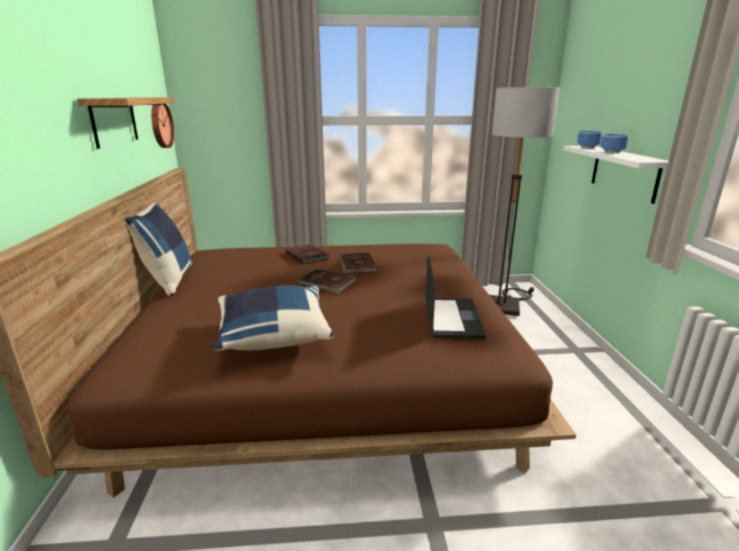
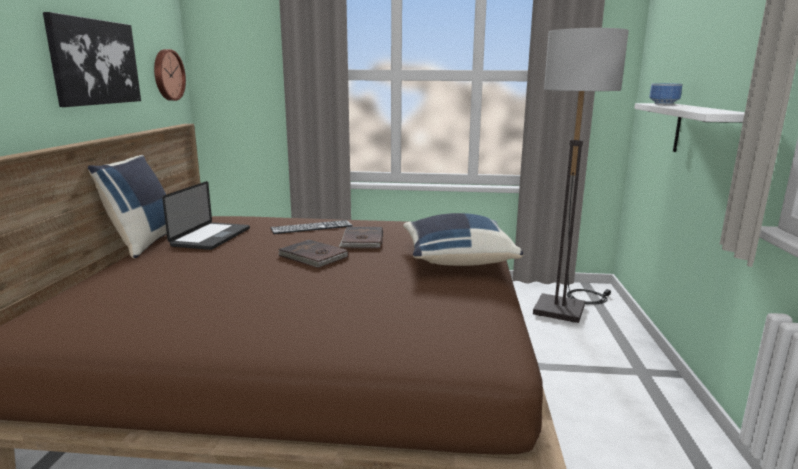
camera: 10 degrees right, 5 degrees down
shelf [77,97,175,149] -> picture [43,12,141,107]
blue pillow [213,286,334,351] -> blue pillow moved to [403,213,523,266]
brown book [286,244,329,265] -> keyboard [270,220,353,234]
laptop [425,255,486,339] -> laptop moved to [162,181,250,250]
bowl [600,134,629,153] -> none

